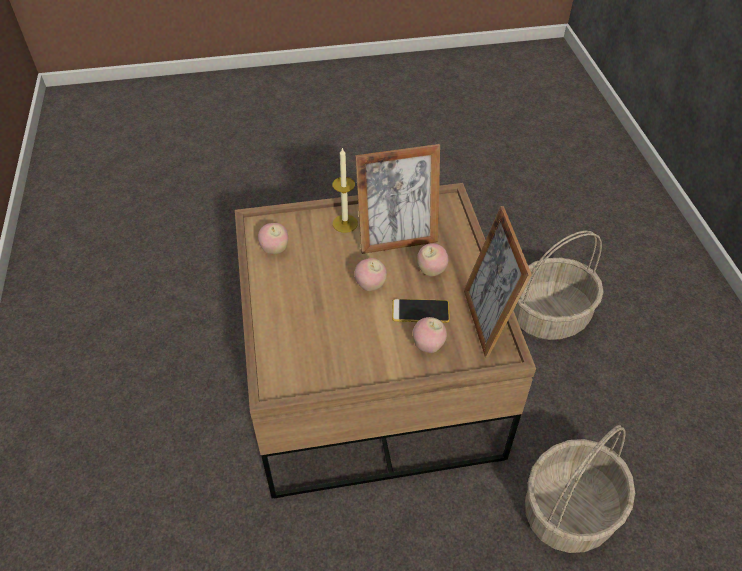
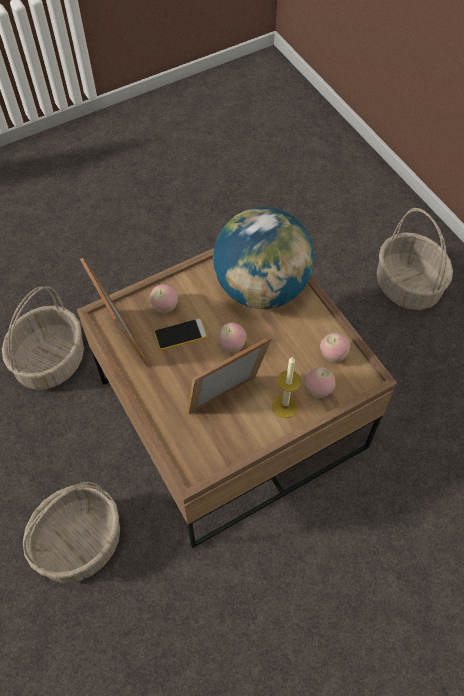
camera: 160 degrees right, 10 degrees up
apple [417,243,448,276] -> apple moved to [305,367,336,398]
none -> globe [213,207,314,309]
none -> basket [377,208,453,310]

